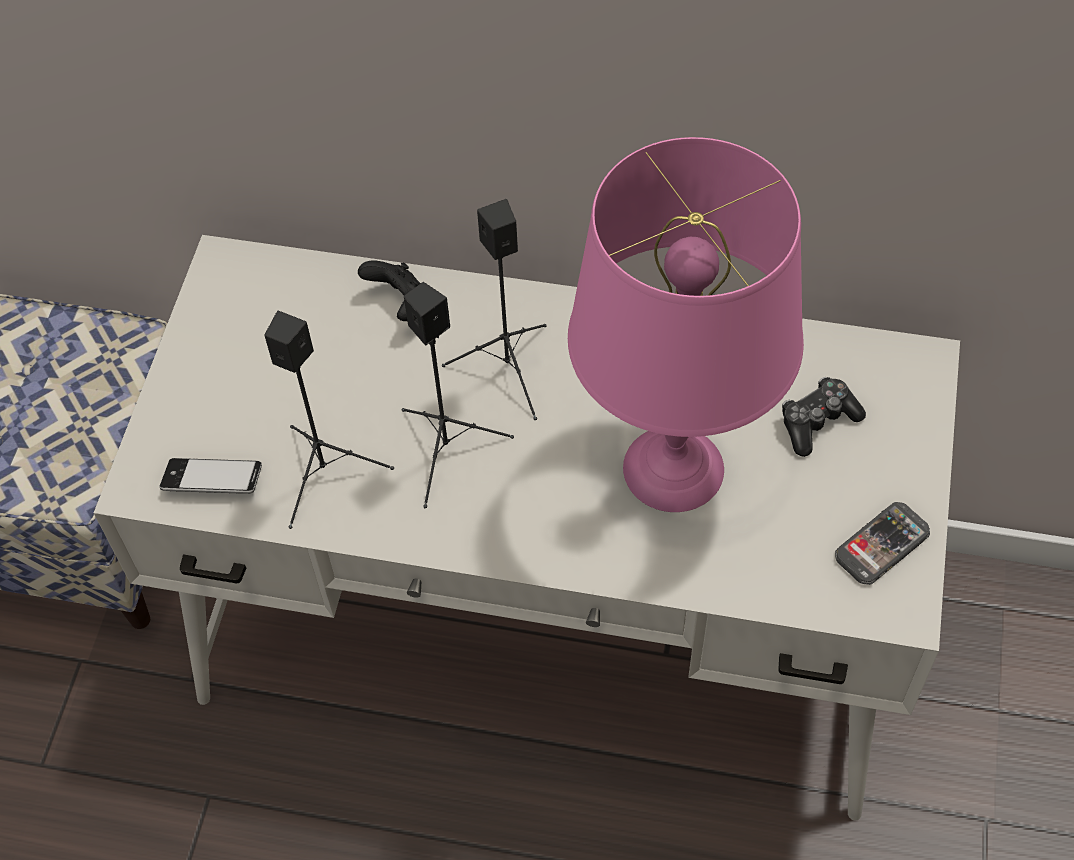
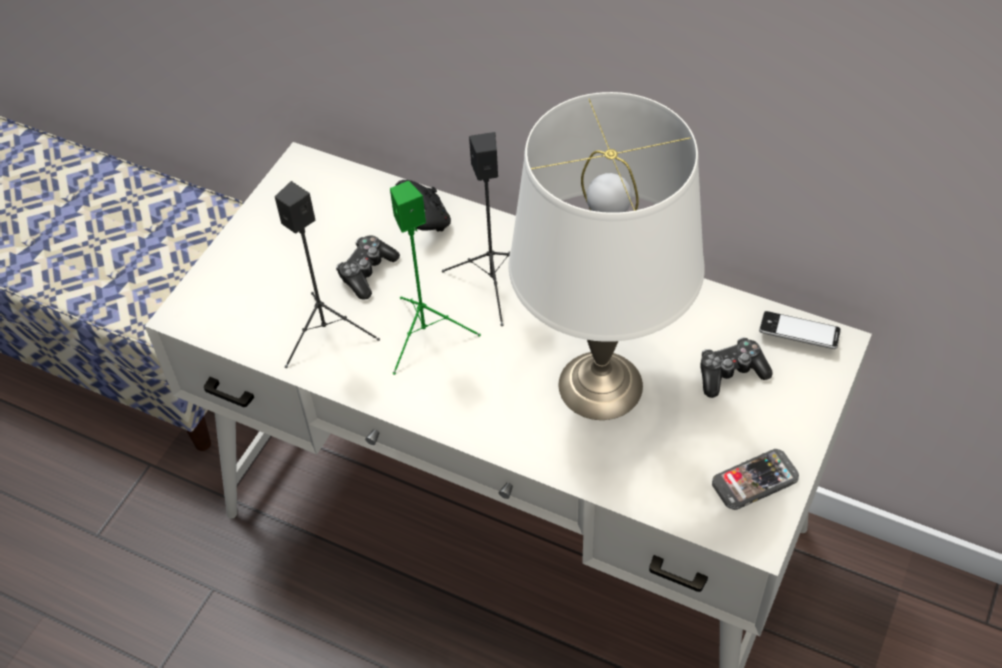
camera: 15 degrees right, 5 degrees down
phone [160,458,262,494] -> phone moved to [759,311,841,349]
black speaker [402,282,514,508] -> green speaker [390,181,481,375]
pink table lamp [568,137,804,512] -> white table lamp [509,92,705,420]
none -> game controller [336,235,400,300]

